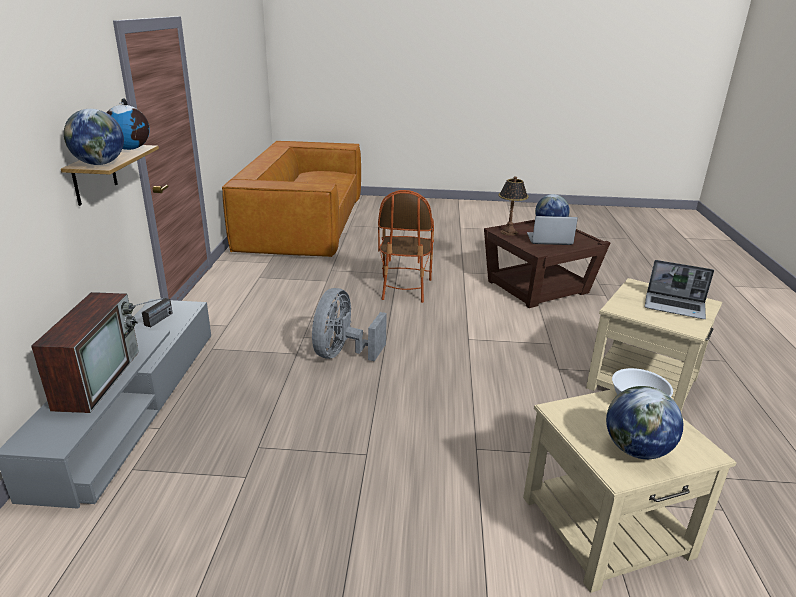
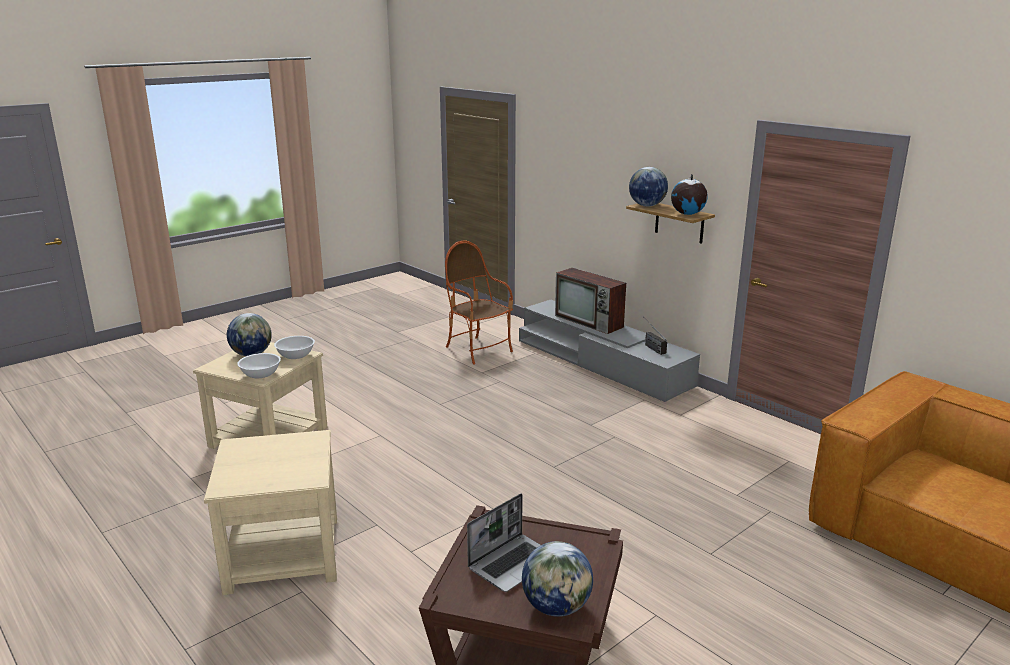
camera: 135 degrees right, 5 degrees down
grey fan [312,288,387,361] -> none
armchair [378,190,434,303] -> armchair moved to [445,241,513,365]
table lamp [498,176,528,236] -> none
laptop [645,260,714,319] -> none
none -> white bowl [274,336,315,359]

